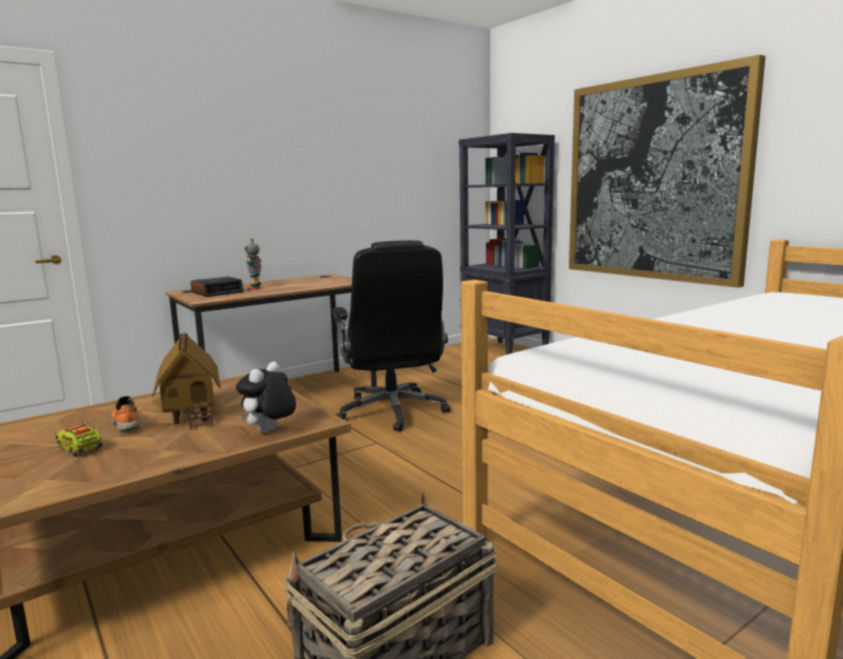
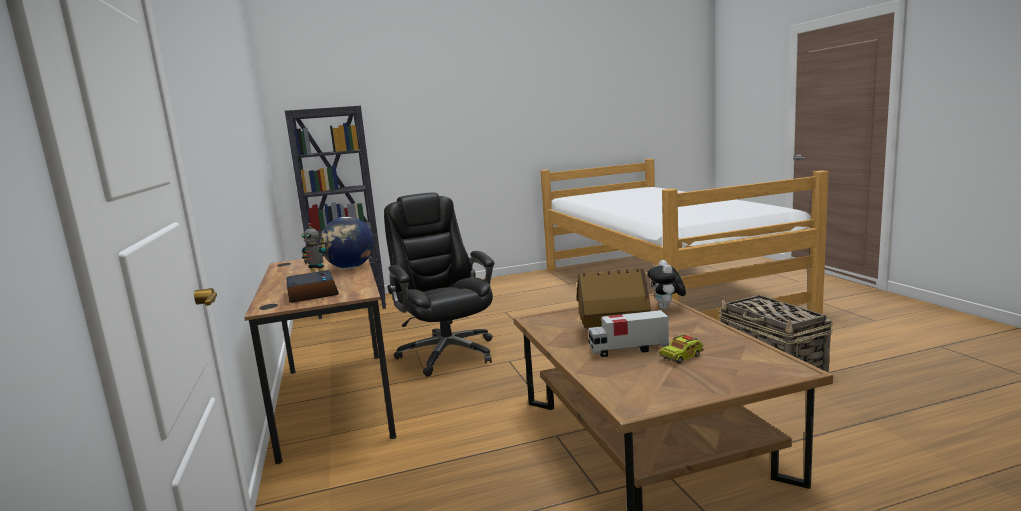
camera: 70 degrees left, 0 degrees up
orange shoe [111,396,140,431] -> toy truck [588,310,669,357]
plush toy [236,362,296,433] -> plush toy turned 45 degrees clockwise [648,260,686,310]
black office chair [332,240,451,432] -> black office chair turned 120 degrees counterclockwise [384,192,494,377]
picture [569,55,766,288] -> none
none -> globe [320,217,374,269]

